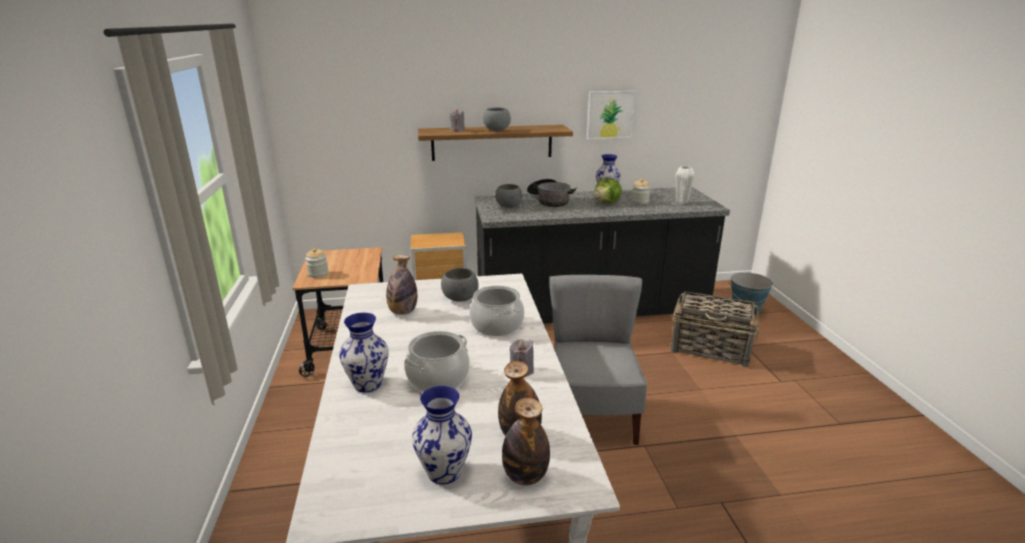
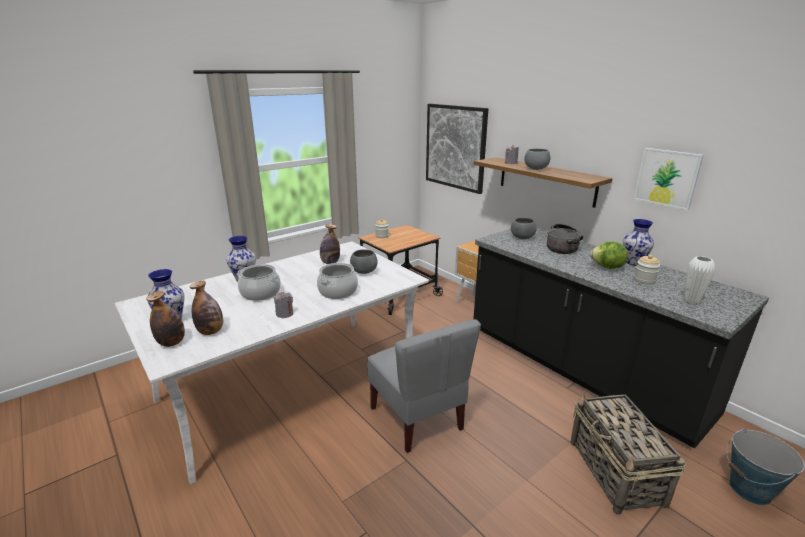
camera: 60 degrees right, 0 degrees up
grey chair [549,275,647,445] -> grey chair turned 90 degrees clockwise [367,319,481,453]
none -> picture [426,104,488,194]

